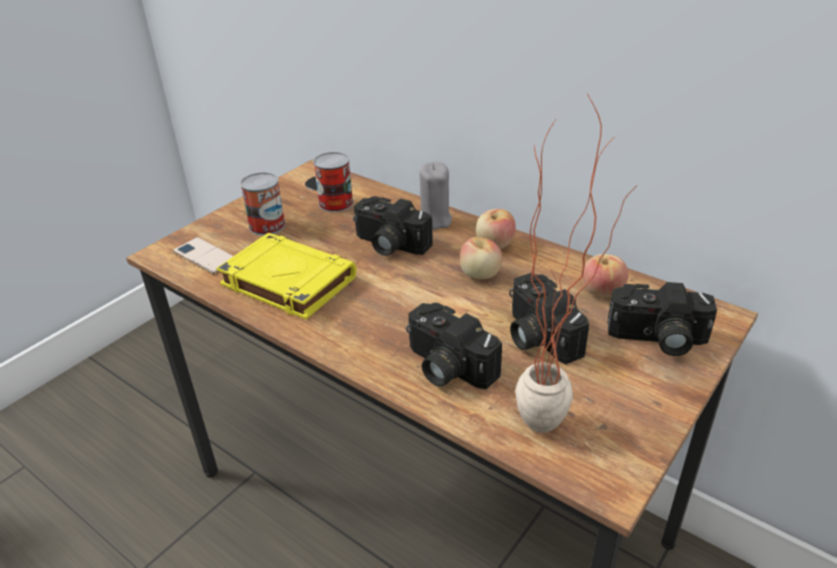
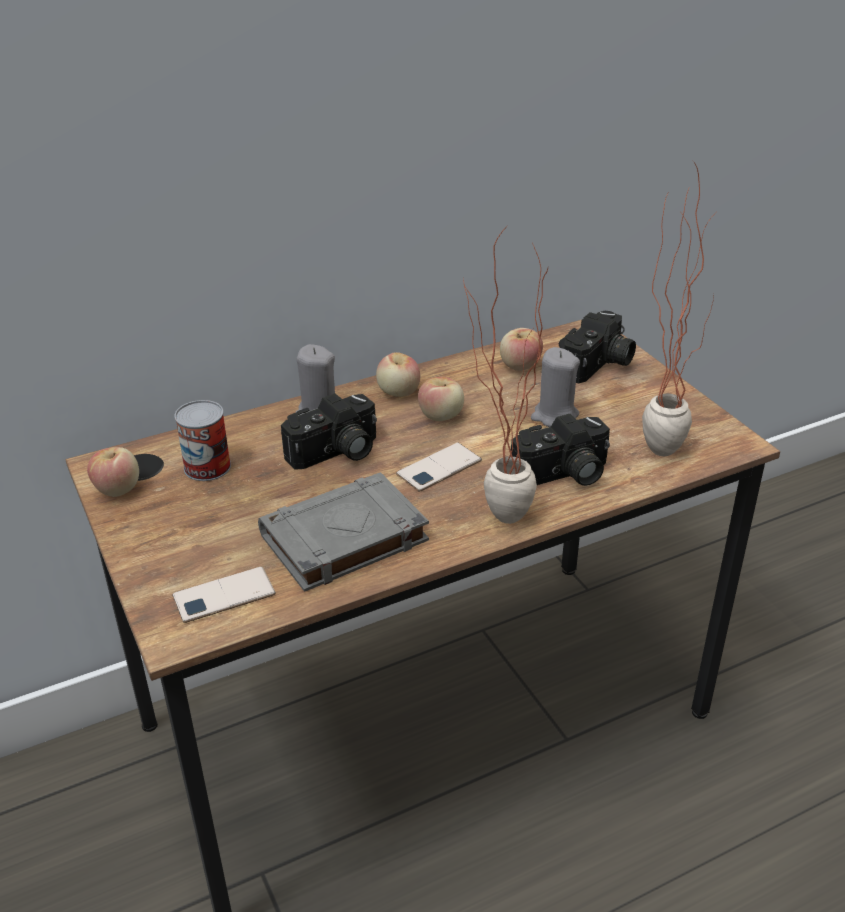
camera: 65 degrees left, 0 degrees up
yellow book [216,233,357,319] -> grey book [258,472,429,592]
can [240,172,286,235] -> none
camera [509,273,589,364] -> grey candle [531,347,580,427]
none -> apple [87,447,139,497]
none -> phone [396,443,482,492]
none -> potted plant [463,224,548,524]

